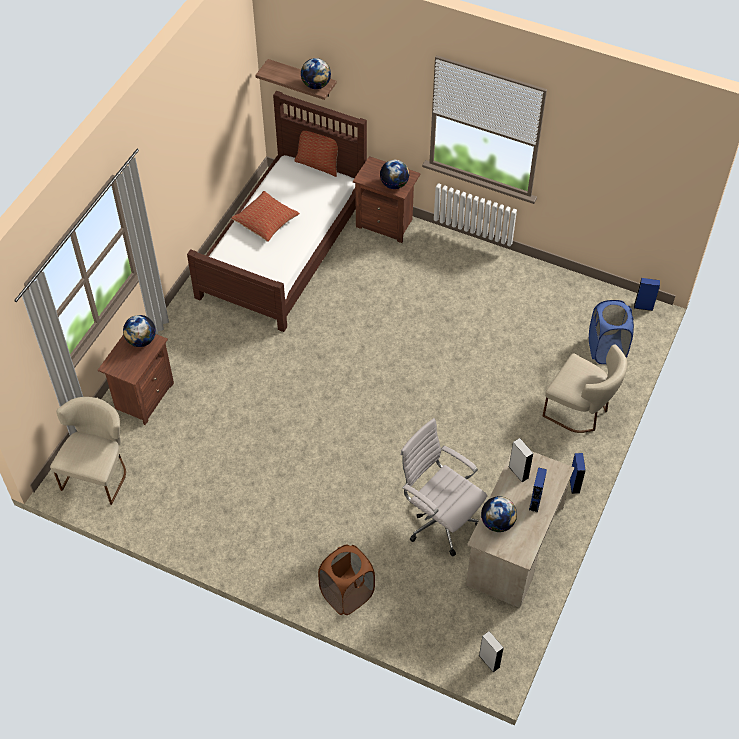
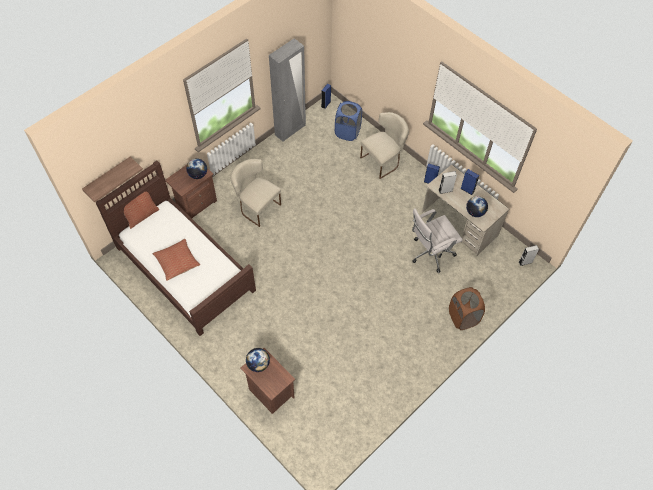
camera: 70 degrees left, 5 degrees up
beige chair [50,397,126,505] -> beige chair moved to [230,159,281,227]
globe [301,58,331,89] -> none
none -> grey wardrobe [269,38,306,142]

